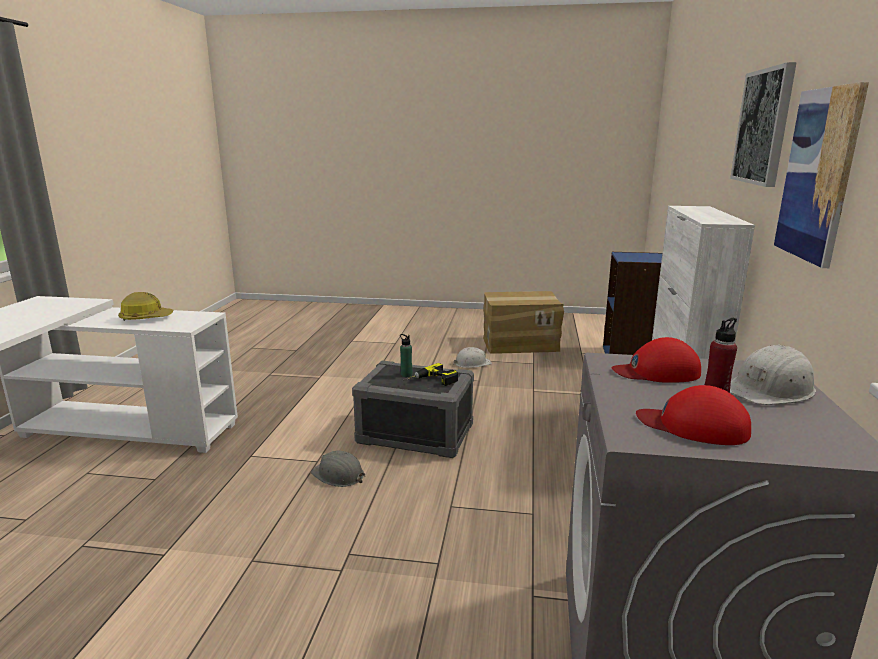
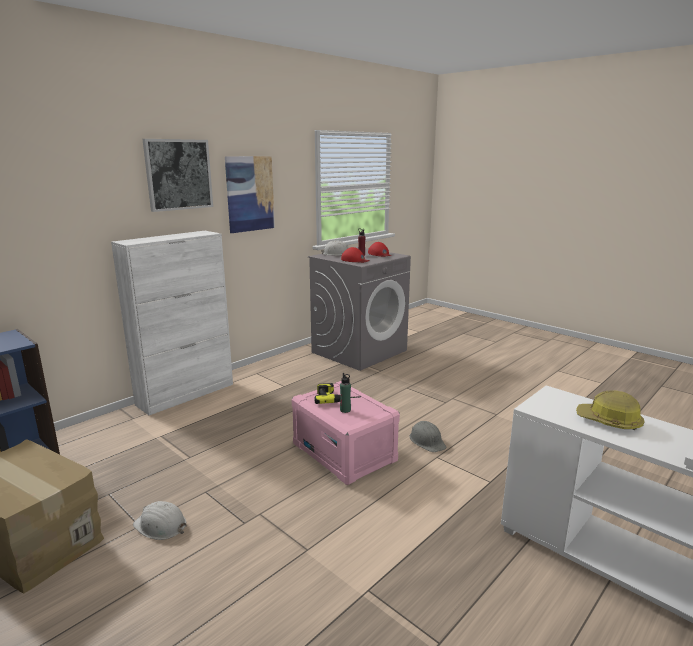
camera: 145 degrees left, 0 degrees up
grey storage box [352,360,474,458] -> pink storage box [292,381,400,485]

